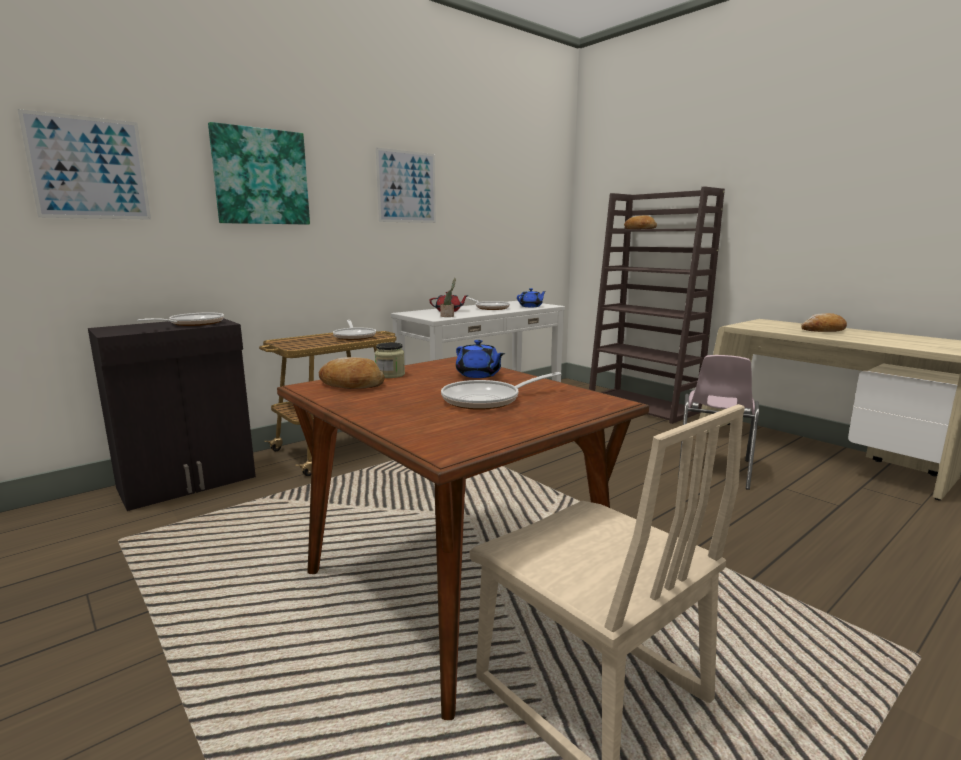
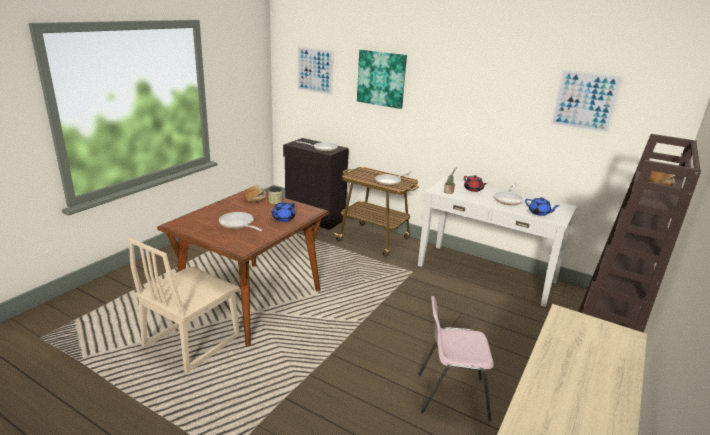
camera: 70 degrees right, 10 degrees up
picture [376,147,436,223] -> picture moved to [550,69,624,134]
bread [801,313,847,332] -> none

